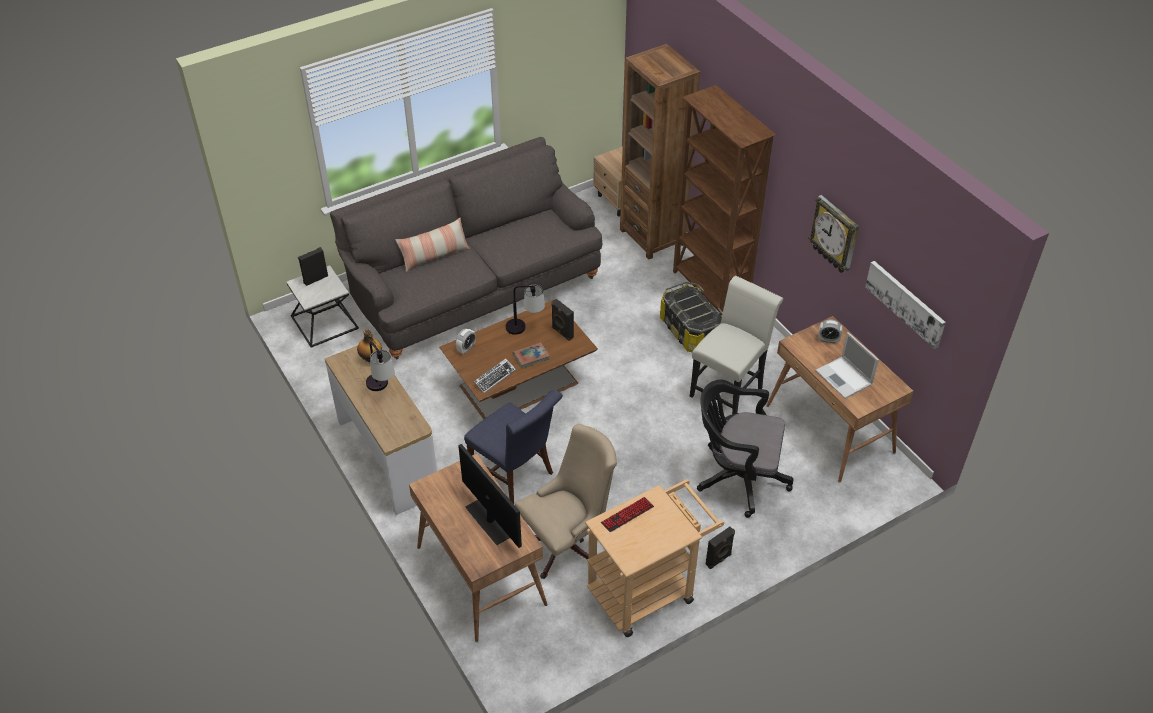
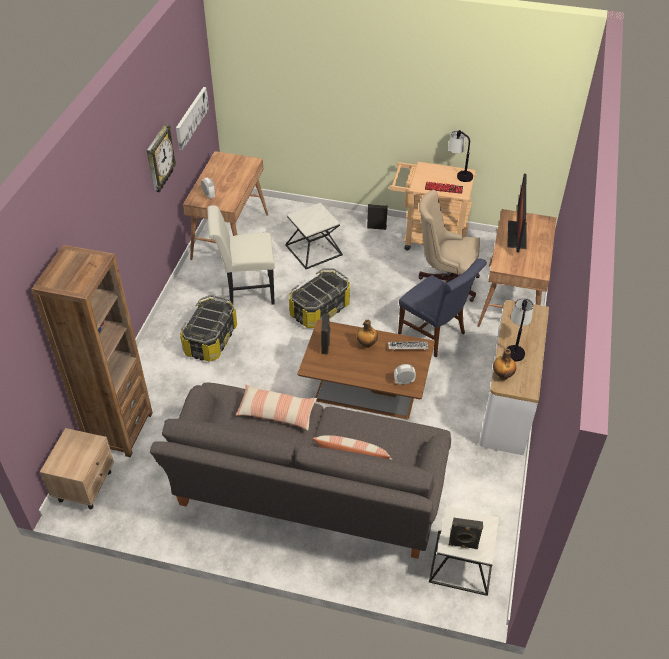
camera: 135 degrees left, 0 degrees up
blue chair [464,390,563,504] -> blue chair turned 135 degrees clockwise [398,259,487,357]
table lamp [506,285,545,335] -> table lamp moved to [448,130,473,182]
book [513,342,550,368] -> bottle [357,319,378,348]
brown bookcase [673,85,776,315] -> none
black office chair [697,380,793,518] -> side table [285,203,343,269]
laptop [815,332,879,399] -> none
none -> pillow [236,385,317,431]
none -> storage box [289,269,350,328]

